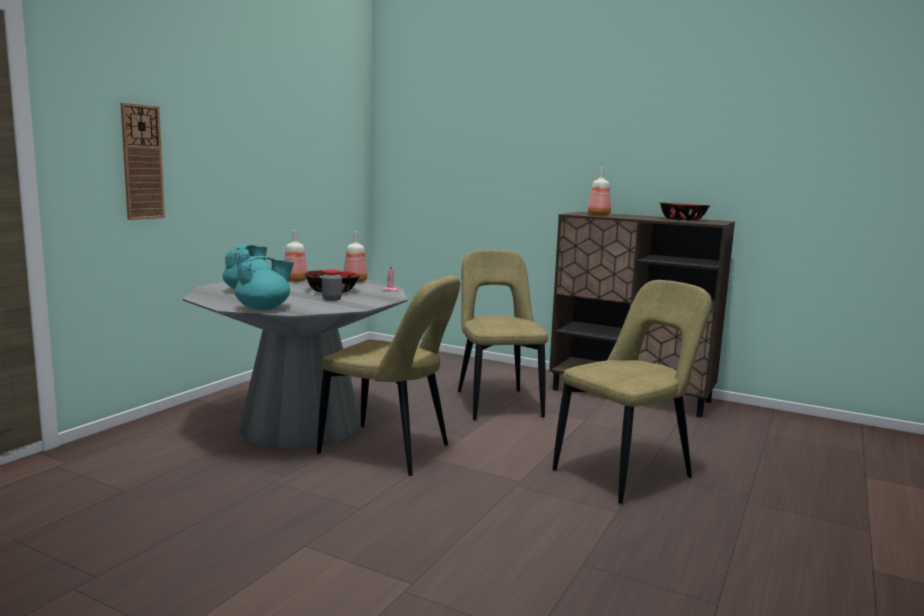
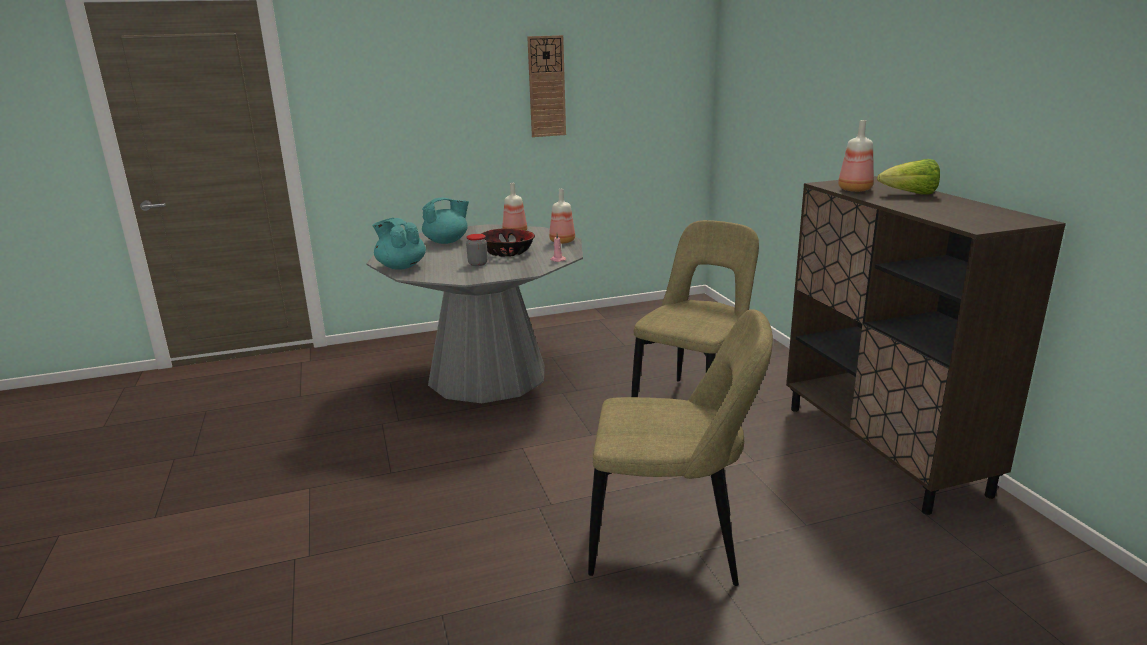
camera: 45 degrees right, 10 degrees up
wall clock [121,103,165,220] -> wall clock moved to [527,35,566,137]
turquoise teapot [234,256,294,310] -> turquoise teapot turned 150 degrees counterclockwise [372,218,426,270]
beige chair [317,275,460,476] -> none
bowl [660,202,710,220] -> none
none -> lettuce [877,159,940,195]

